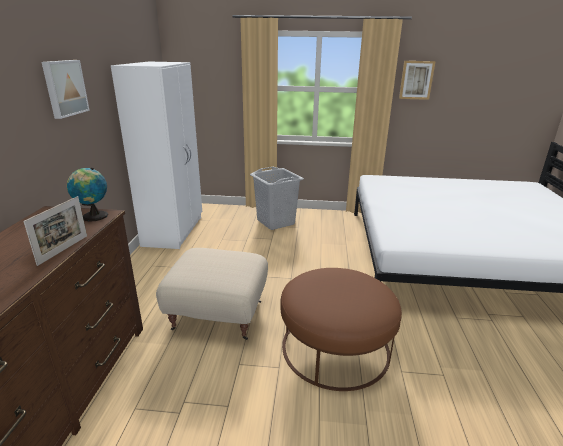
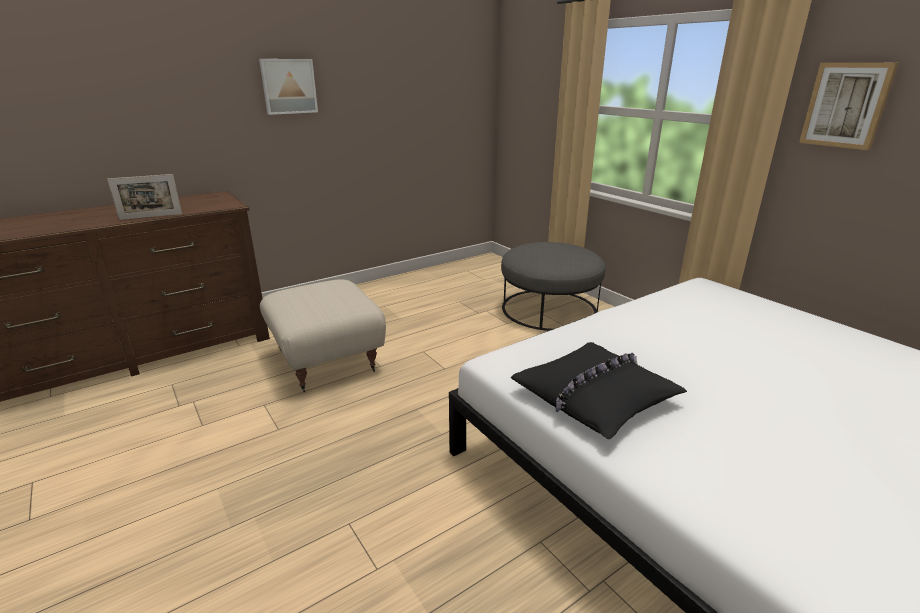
camera: 50 degrees right, 0 degrees up
globe [67,167,108,222] -> none
white wardrobe [111,62,202,249] -> none
grey laundry basket [250,167,304,230] -> grey ottoman [501,242,606,331]
brown ottoman [280,268,402,391] -> none
none -> black pillow [511,342,687,439]

